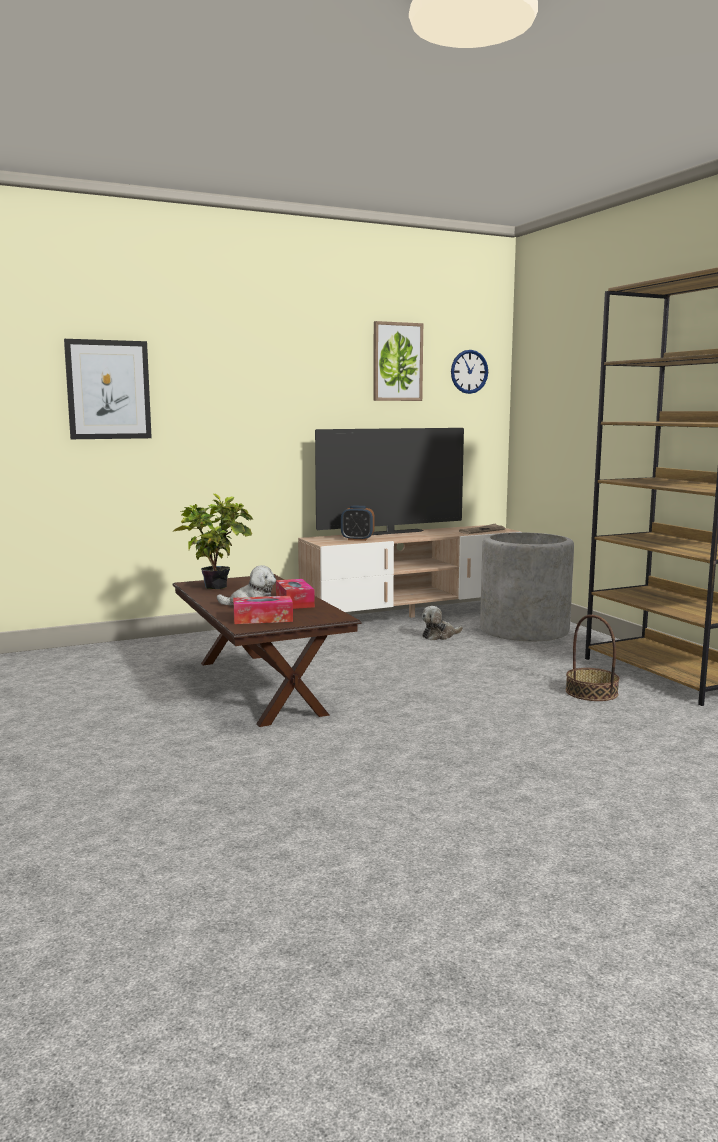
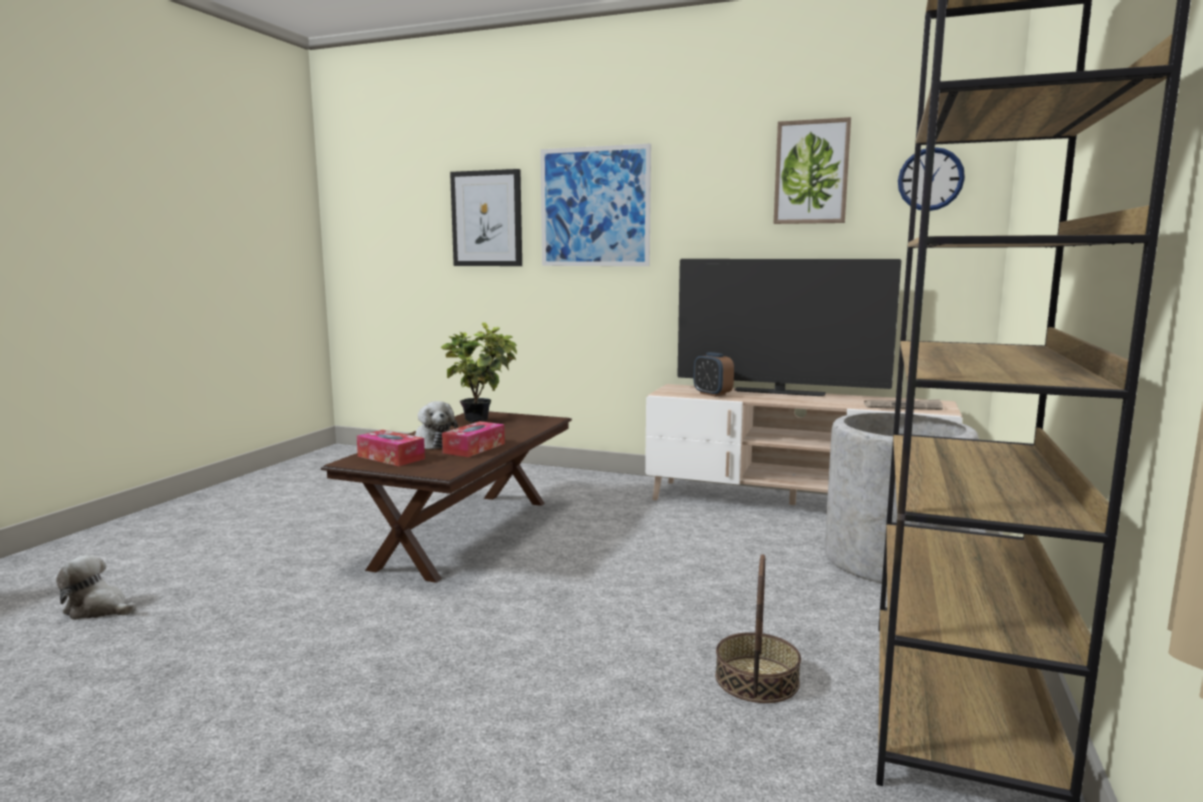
camera: 45 degrees right, 0 degrees up
plush toy [422,606,463,641] -> plush toy moved to [56,555,136,620]
none -> picture [540,144,651,266]

